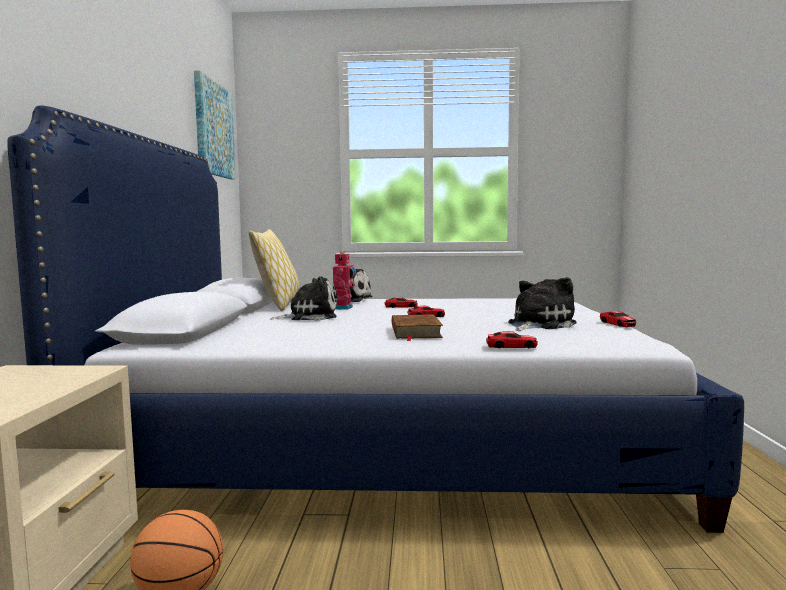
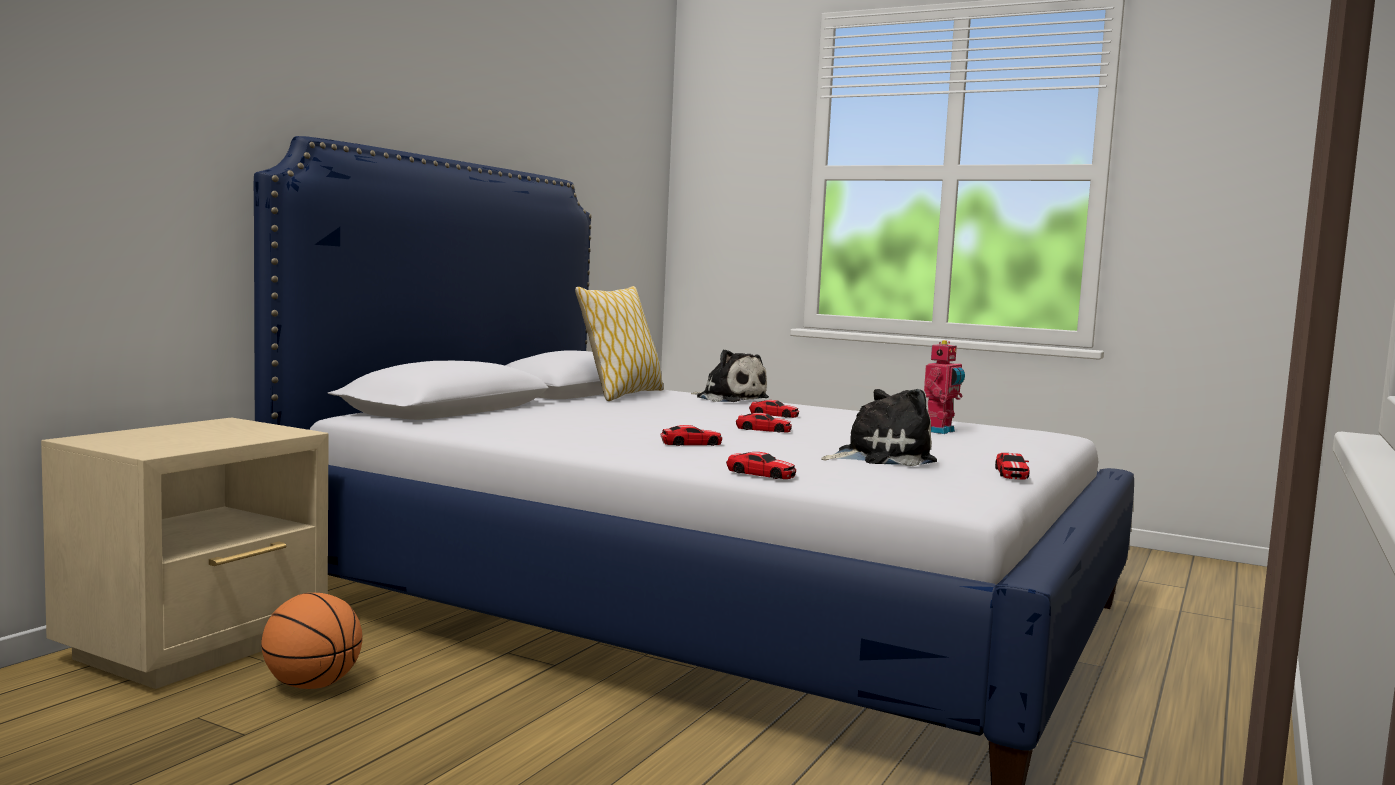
camera: 25 degrees right, 0 degrees up
picture [194,70,236,180] -> none
plush toy [270,276,337,321] -> none
toy robot [333,251,356,310] -> toy robot moved to [924,340,965,434]
brown book [392,315,443,341] -> toy car [661,425,722,446]

